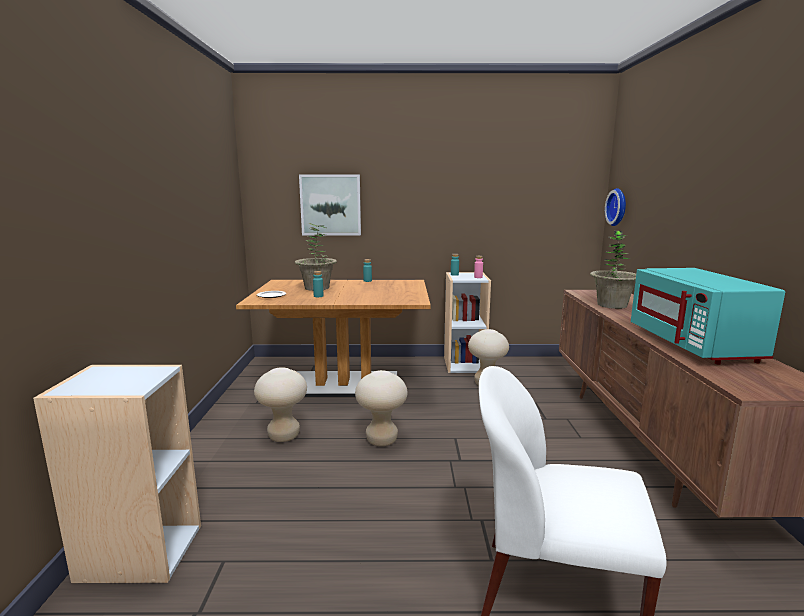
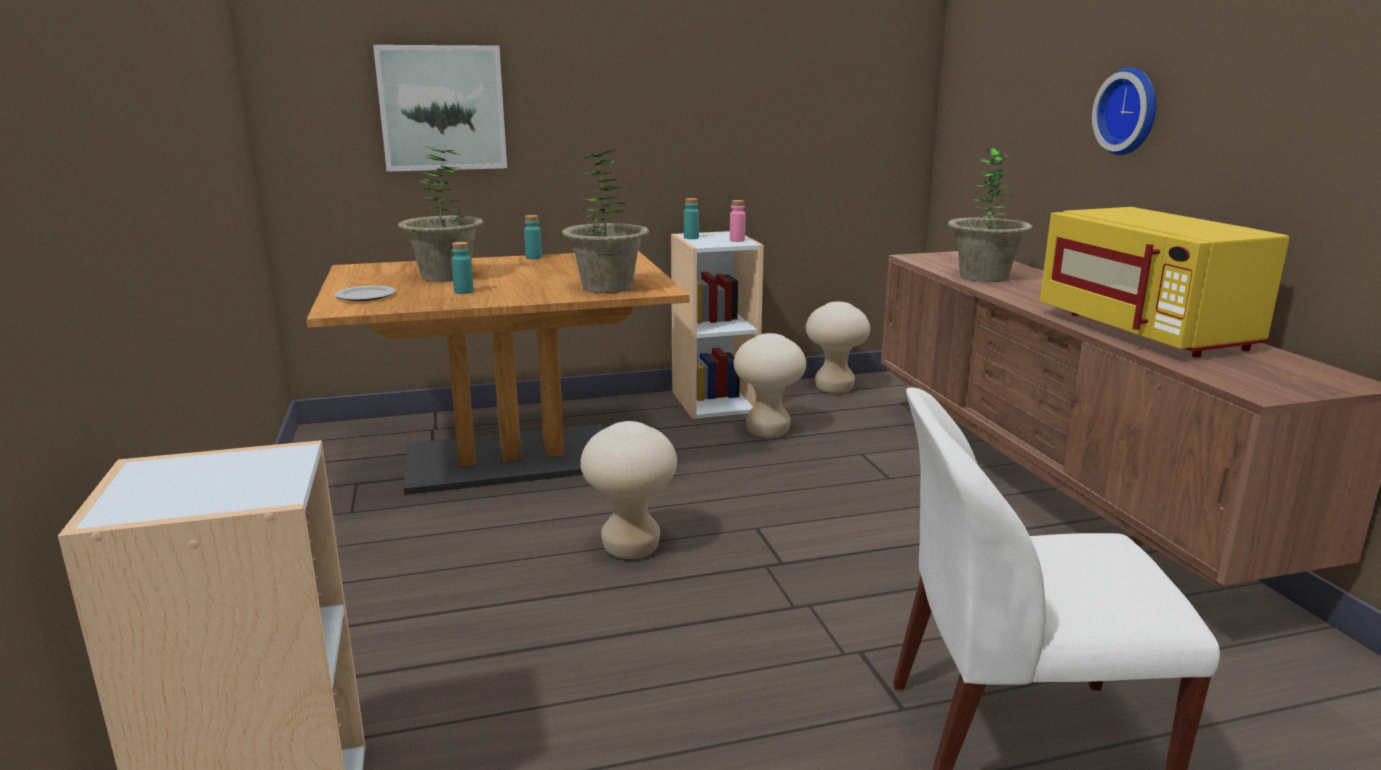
camera: 15 degrees left, 5 degrees up
beige stool [254,367,307,442] -> beige stool moved to [806,302,870,393]
wall clock [605,188,626,226] -> wall clock moved to [1092,67,1157,155]
turquoise microwave [631,268,785,365] -> yellow microwave [1040,207,1290,358]
none -> potted plant [562,150,649,293]

